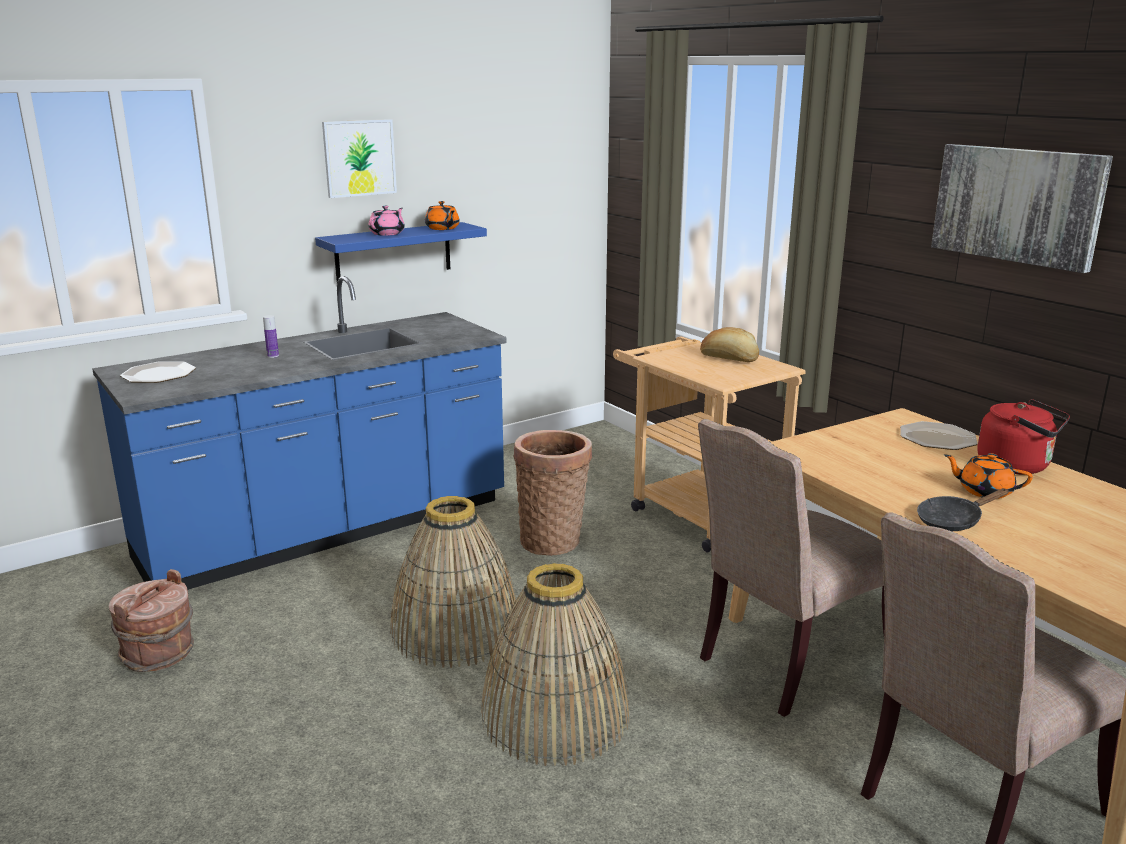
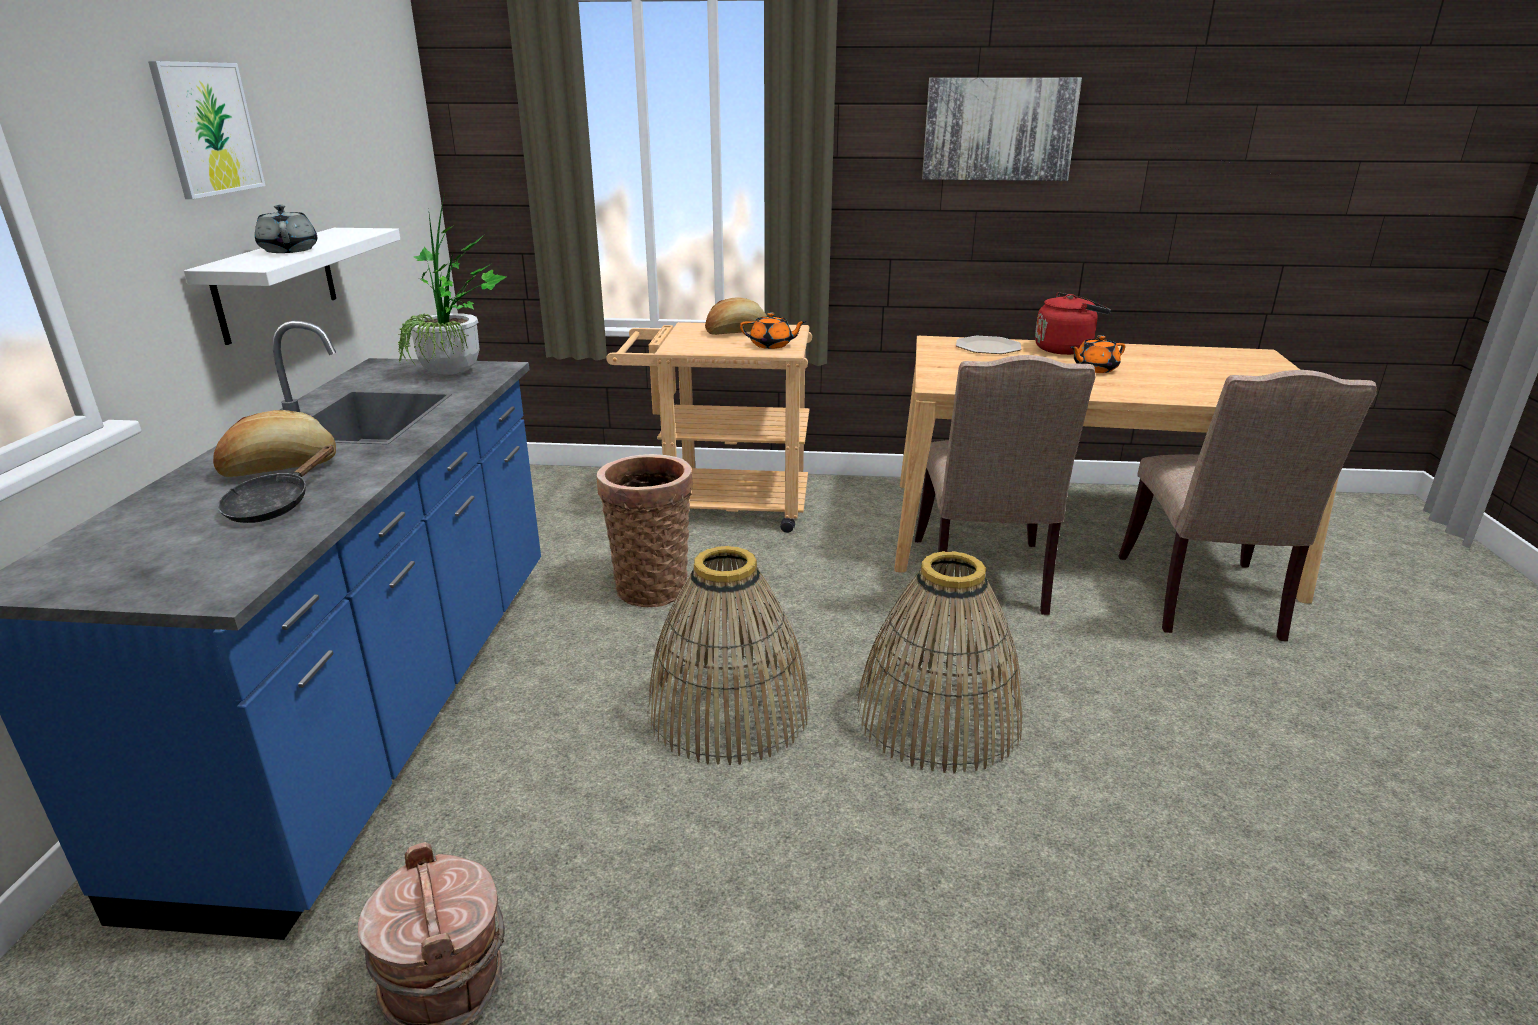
camera: 50 degrees left, 5 degrees up
plate [120,361,196,383] -> none
bottle [263,315,279,358] -> bread [213,410,336,477]
blue shelf [315,222,487,282] -> white shelf [184,228,400,345]
pink teapot [368,206,405,236] -> grey teapot [255,205,317,253]
orange teapot [425,201,460,230] -> orange teapot moved to [740,312,807,349]
black frying pan [917,488,1009,531] -> black frying pan moved to [218,445,334,523]
none -> potted plant [398,192,506,375]

